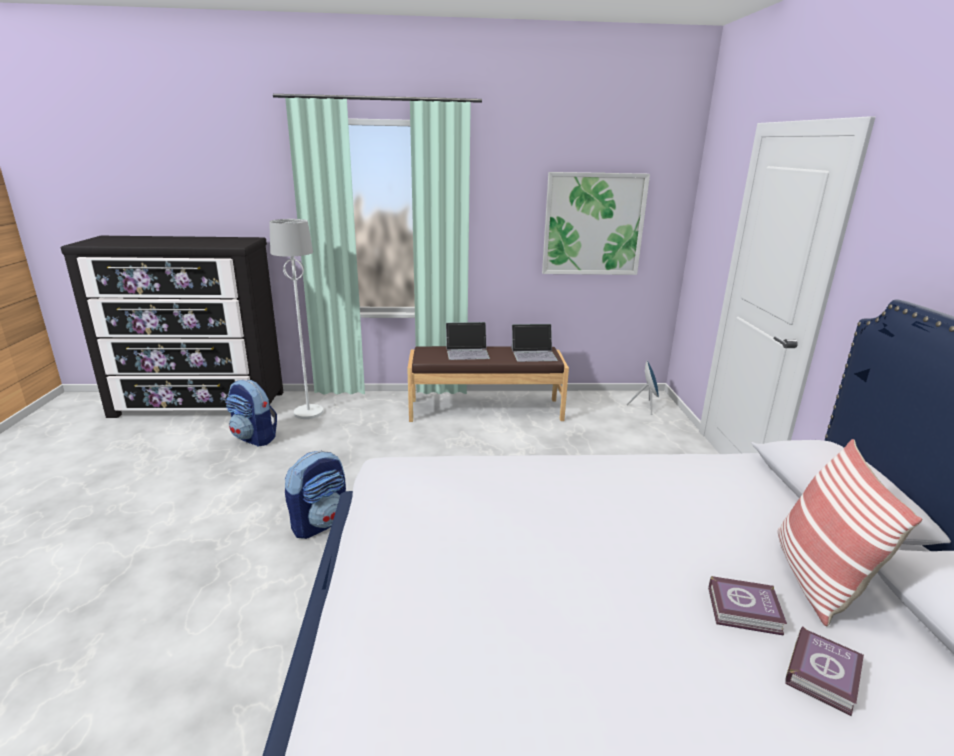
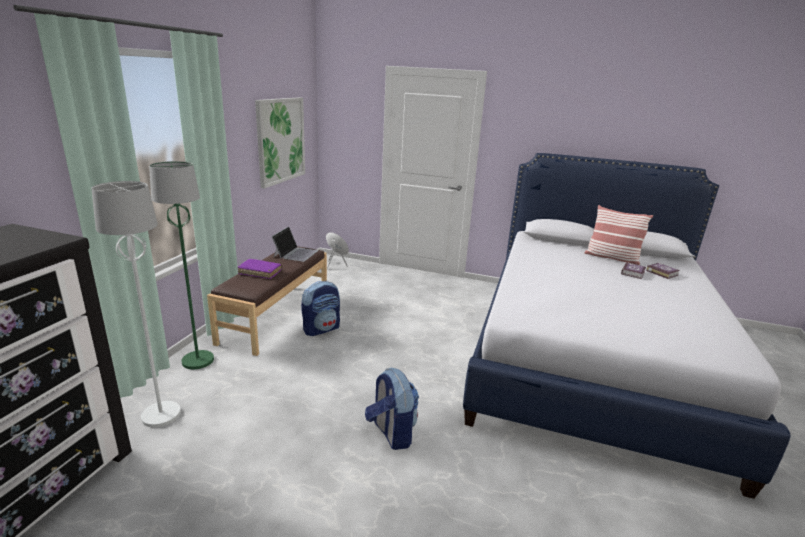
camera: 70 degrees left, 0 degrees up
backpack [225,380,277,447] -> backpack moved to [301,281,340,336]
laptop [446,322,490,360] -> purple book [238,259,282,279]
none -> green floor lamp [149,161,214,369]

